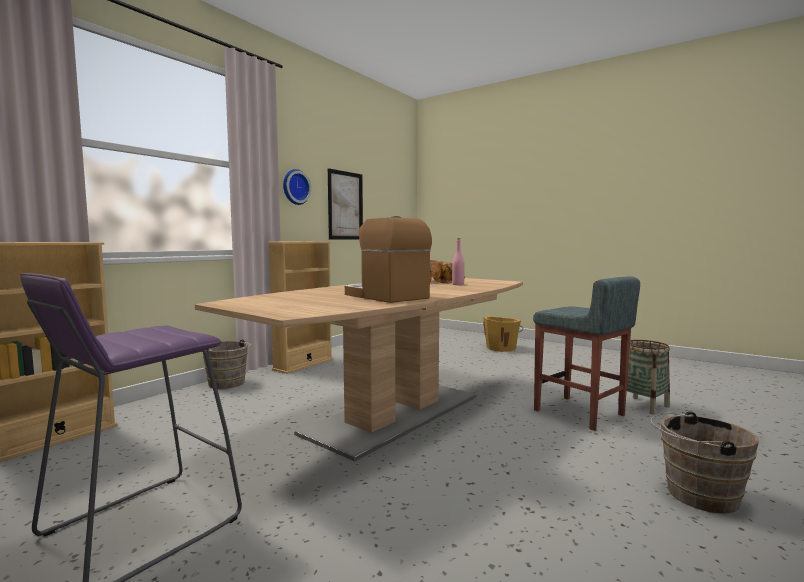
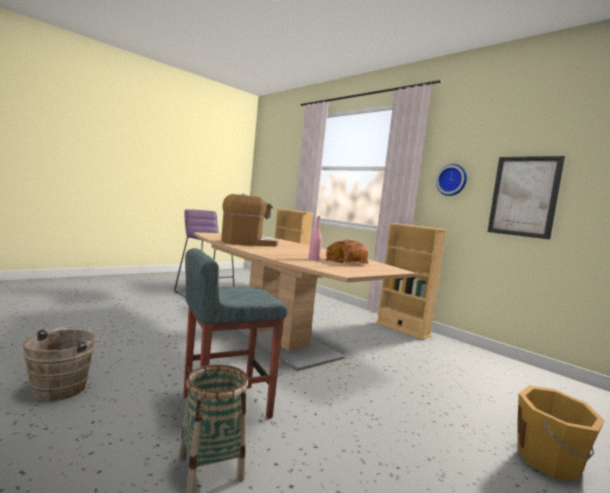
camera: 100 degrees right, 0 degrees up
brown bucket [203,339,251,389] -> none

